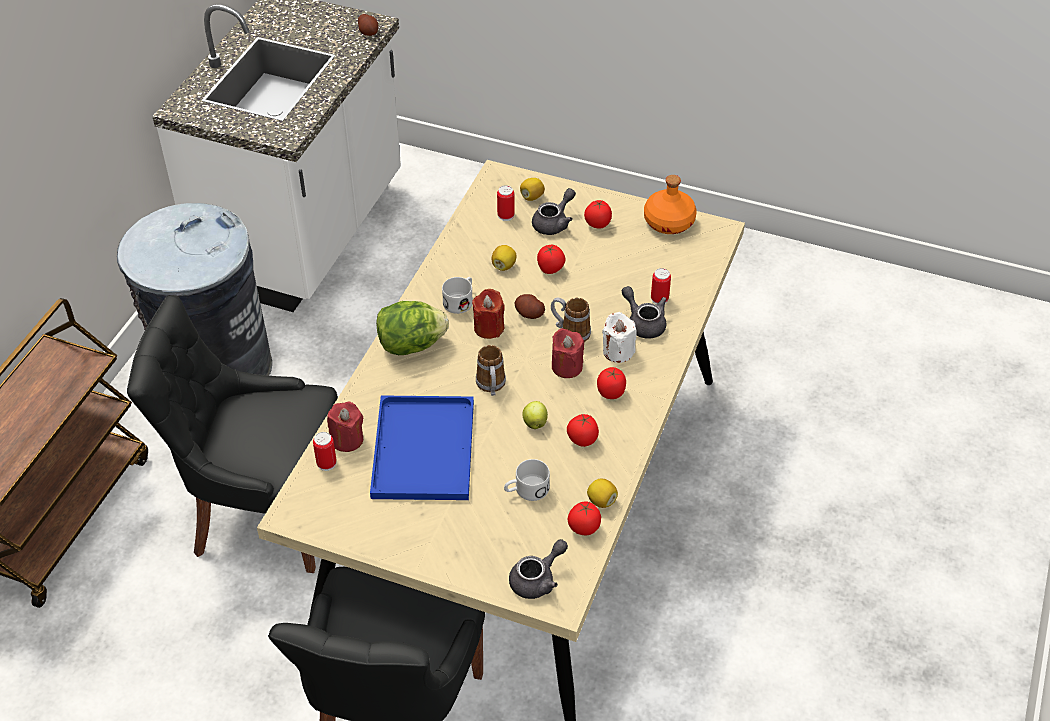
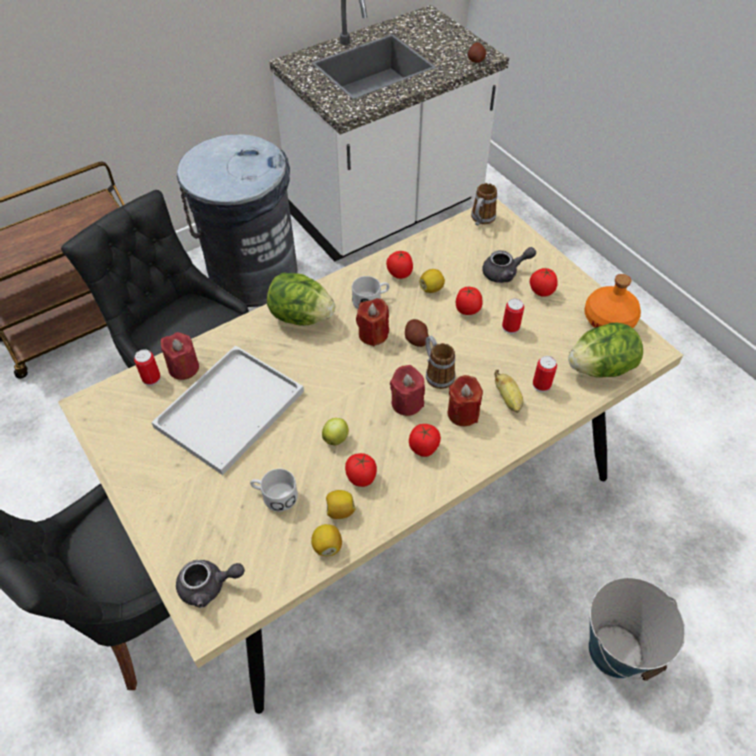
camera: 35 degrees right, 5 degrees up
blue tray [370,395,474,500] -> white tray [151,345,304,475]
mug [476,345,506,396] -> mug moved to [471,183,497,226]
can [497,185,515,221] -> can moved to [502,298,524,334]
lemon [520,178,545,201] -> lemon moved to [326,490,355,519]
tomato [568,501,601,535] -> tomato moved to [386,250,413,279]
white candle [602,312,637,363] -> red candle [447,375,483,426]
grey teapot [622,286,666,339] -> banana [494,370,523,413]
none -> lettuce [568,322,643,378]
none -> bucket [589,577,686,681]

